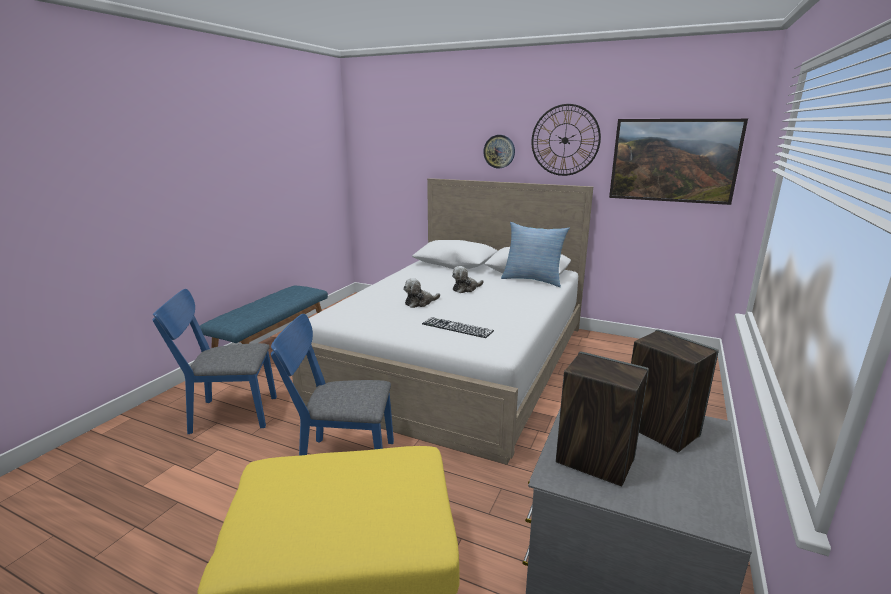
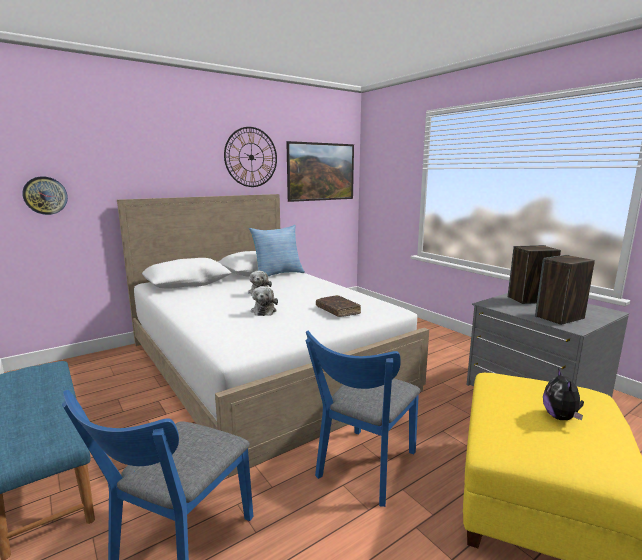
camera: 60 degrees left, 5 degrees down
keyboard [422,317,494,338] -> brown book [316,295,361,317]
wall clock [483,135,515,169] -> wall clock moved to [22,176,68,215]
none -> plush toy [543,368,584,420]

